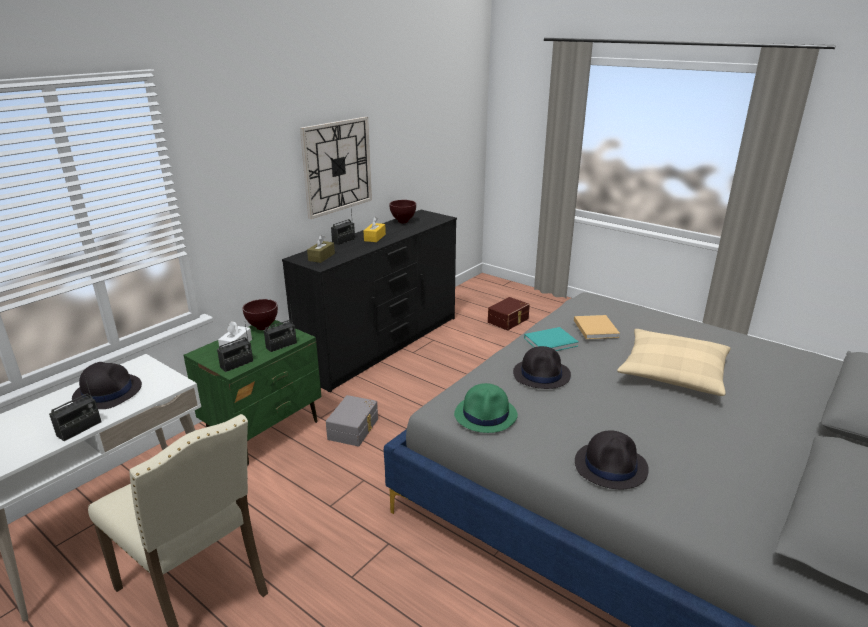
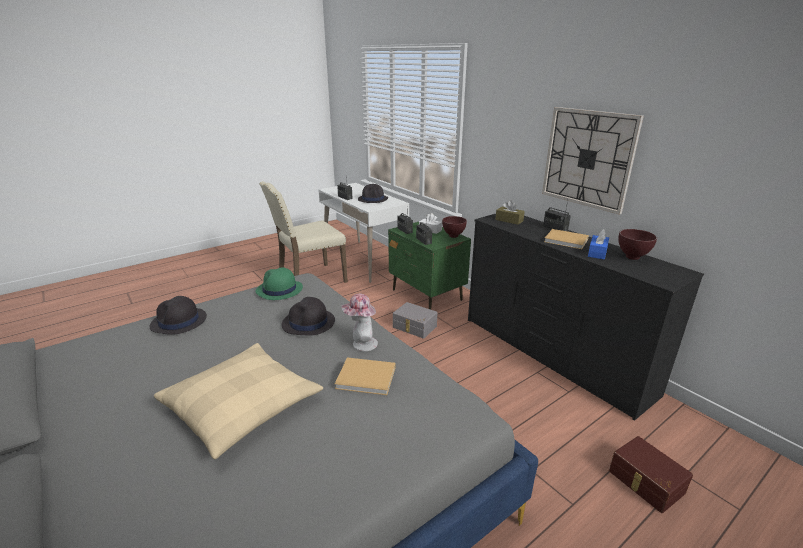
camera: 105 degrees right, 0 degrees up
yellow tissue box [364,217,386,242] -> beige book [544,229,589,249]
turquoise book [524,327,578,351] -> hat [341,294,378,351]
none -> blue tissue box [588,229,609,259]

